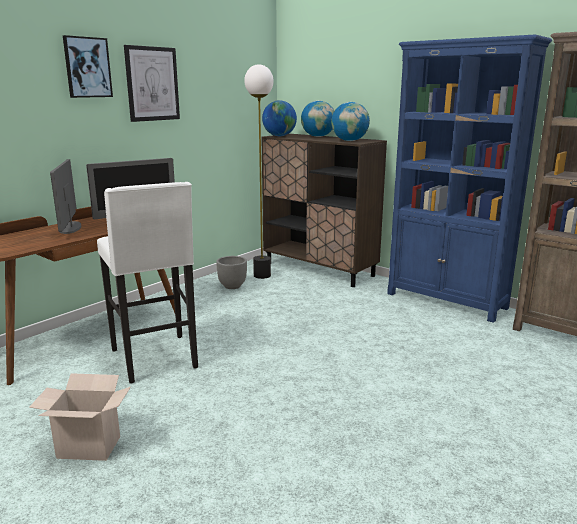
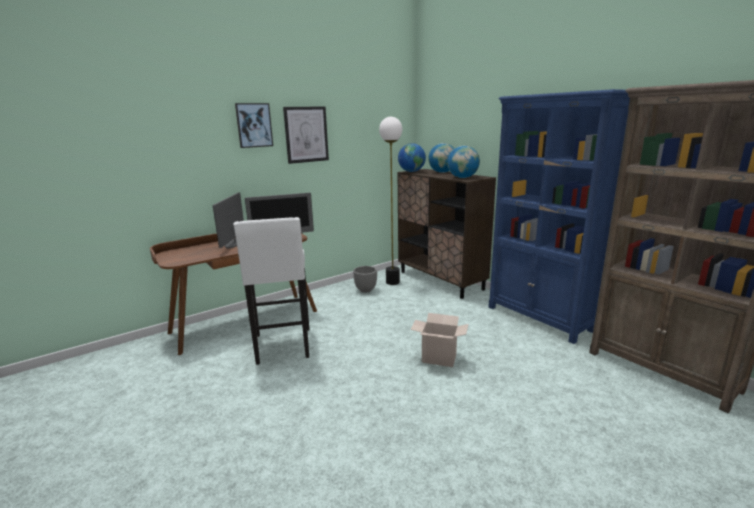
camera: 15 degrees right, 0 degrees up
cardboard box [29,373,131,461] -> cardboard box moved to [411,313,469,367]

